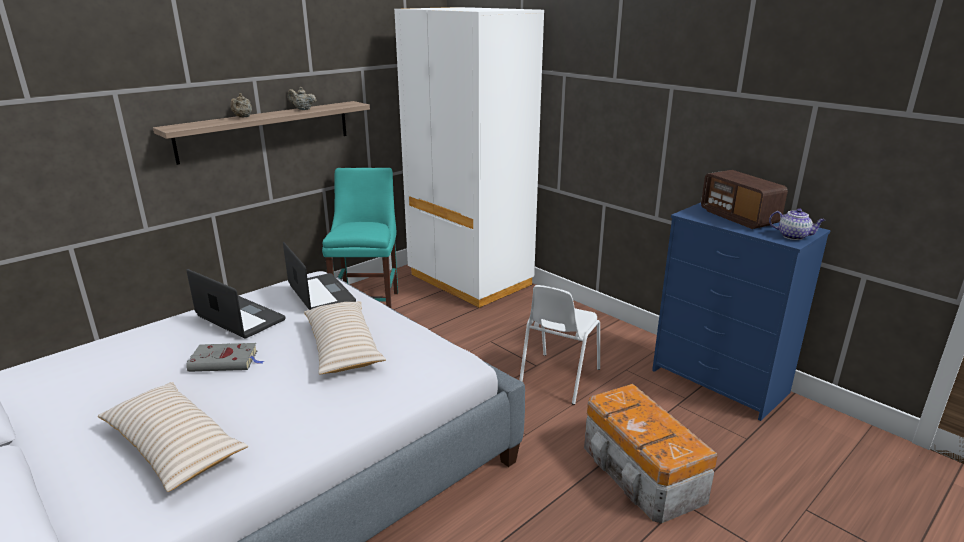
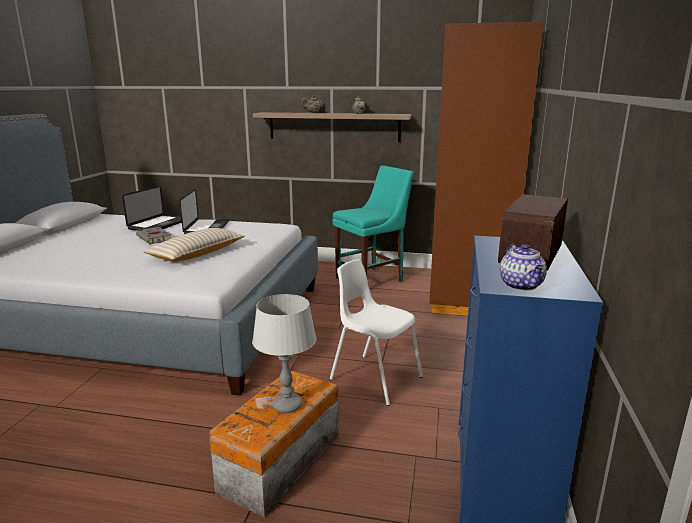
camera: 55 degrees right, 5 degrees down
beige pillow [98,382,248,492] -> none
laptop [283,242,356,310] -> laptop moved to [122,186,182,231]
white wardrobe [394,7,544,308] -> brown wardrobe [429,22,544,316]
white chair [519,285,600,405] -> white chair turned 45 degrees clockwise [330,259,423,406]
none -> grey table lamp [252,294,317,413]

